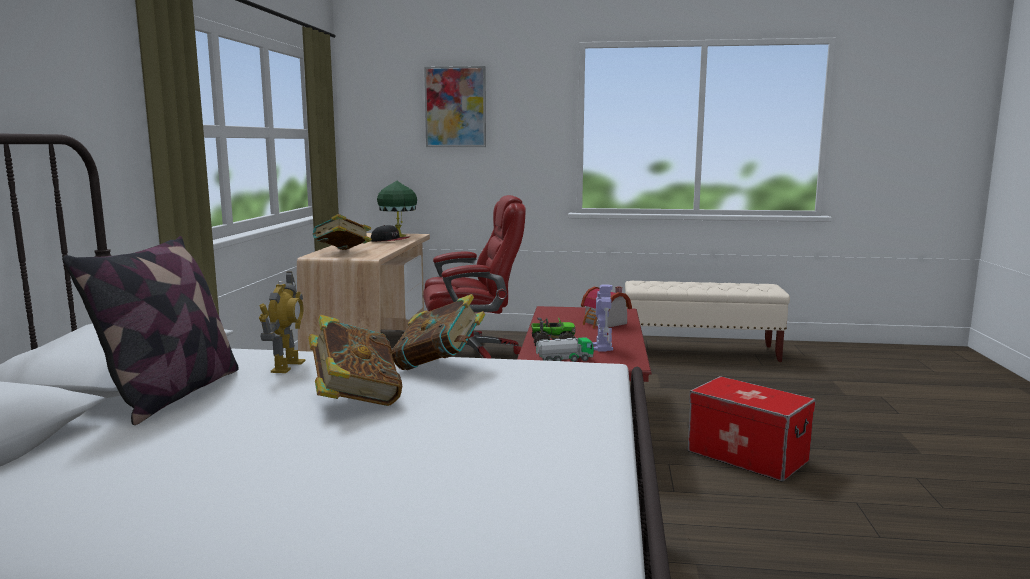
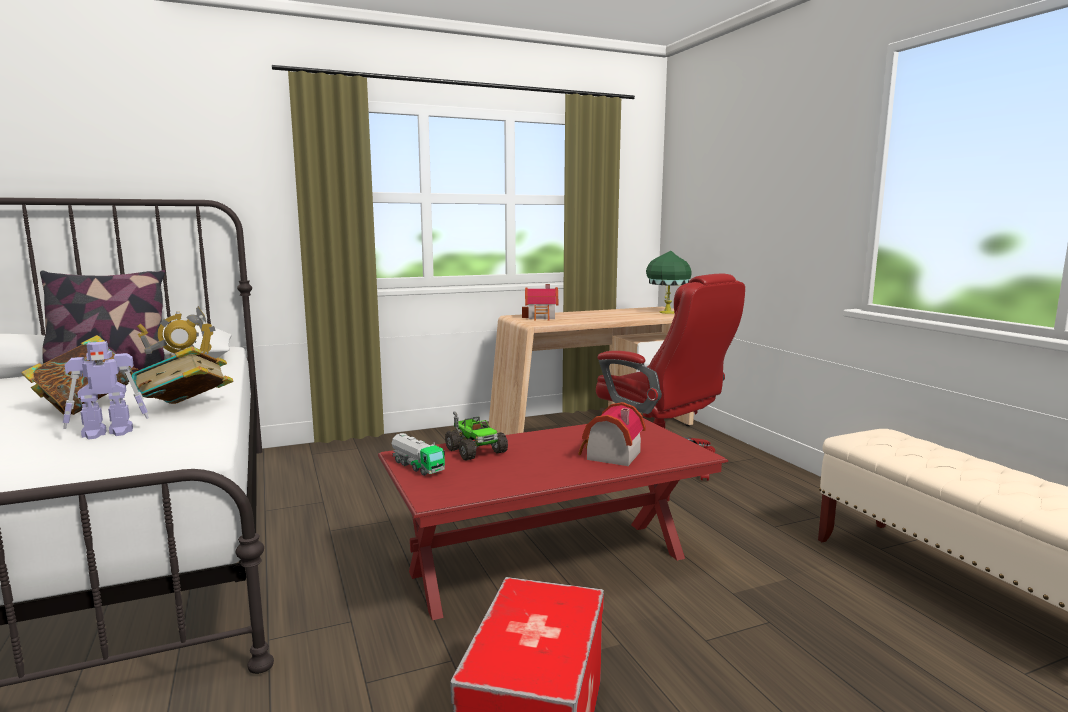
camera: 60 degrees right, 0 degrees up
book [313,214,372,250] -> toy house [522,284,558,320]
cap [370,225,409,242] -> none
picture [424,66,486,147] -> none
toy robot [592,284,613,352] -> toy robot moved to [63,341,149,440]

